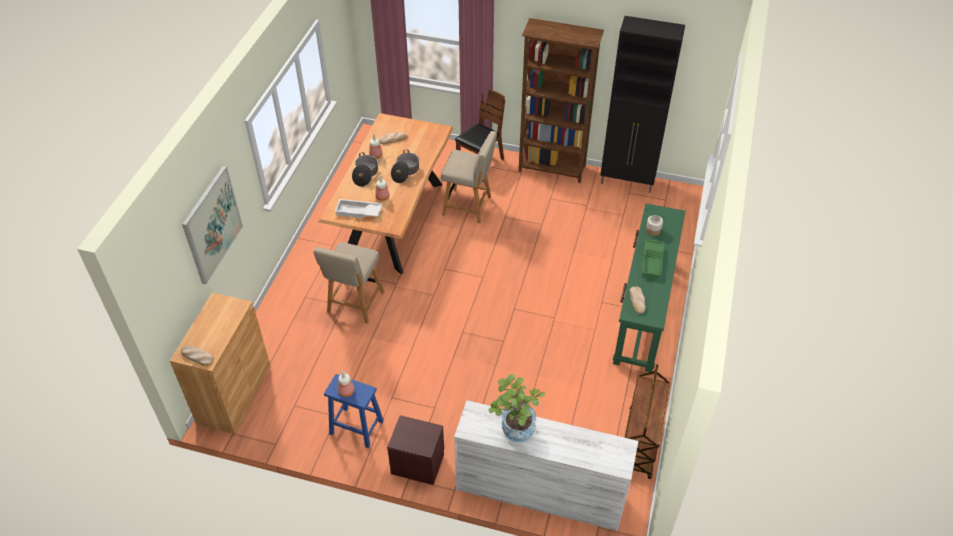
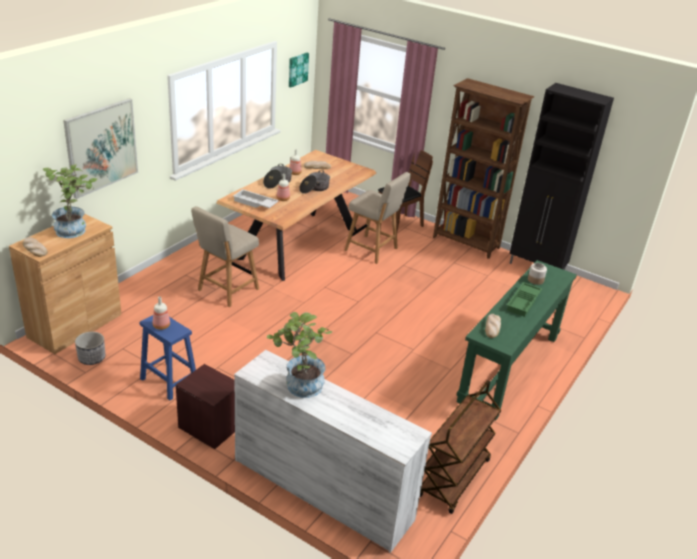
camera: 15 degrees right, 15 degrees down
none -> potted plant [43,164,97,238]
none -> planter [75,332,106,365]
none -> picture [289,53,309,88]

